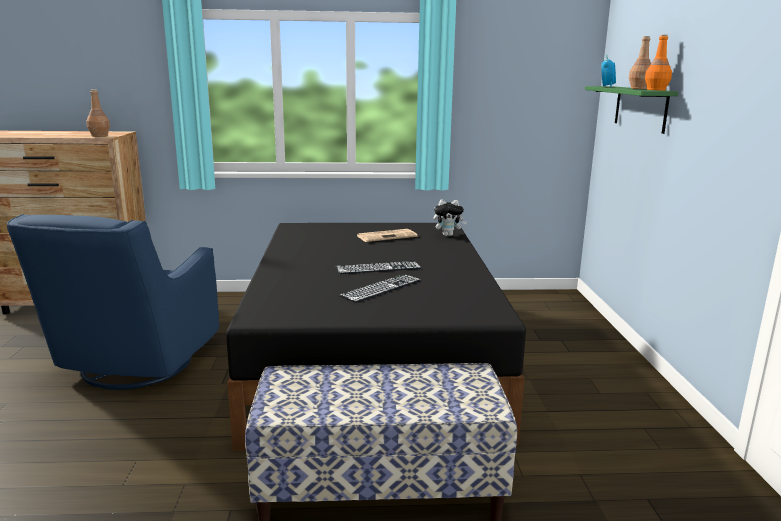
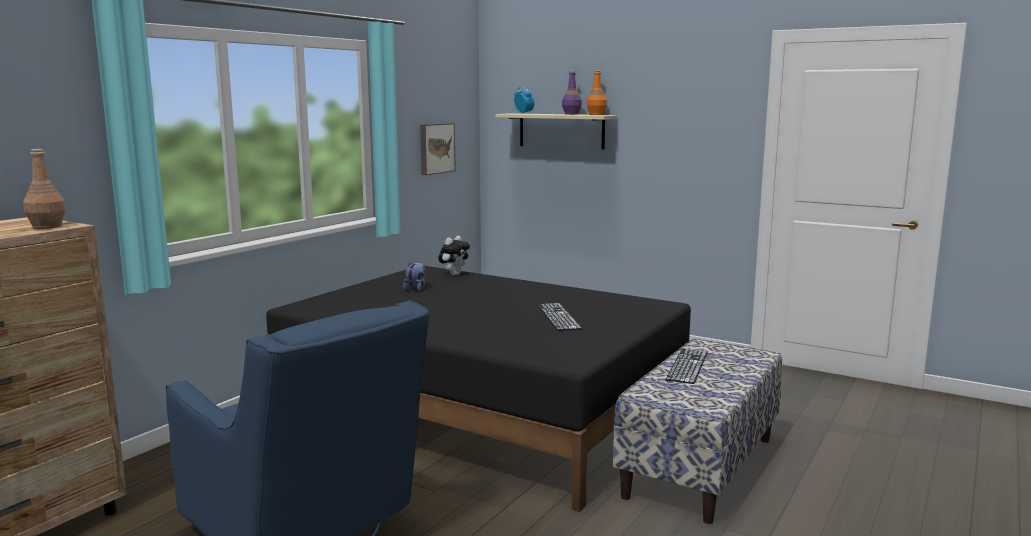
camera: 55 degrees left, 5 degrees down
keyboard [336,261,421,274] -> keyboard moved to [665,349,708,384]
newspaper [356,229,418,242] -> plush toy [403,262,425,291]
green shelf [585,86,678,134] -> beige shelf [496,113,617,149]
brown bottle [629,36,651,89] -> purple bottle [562,71,582,115]
none -> picture [420,123,456,175]

